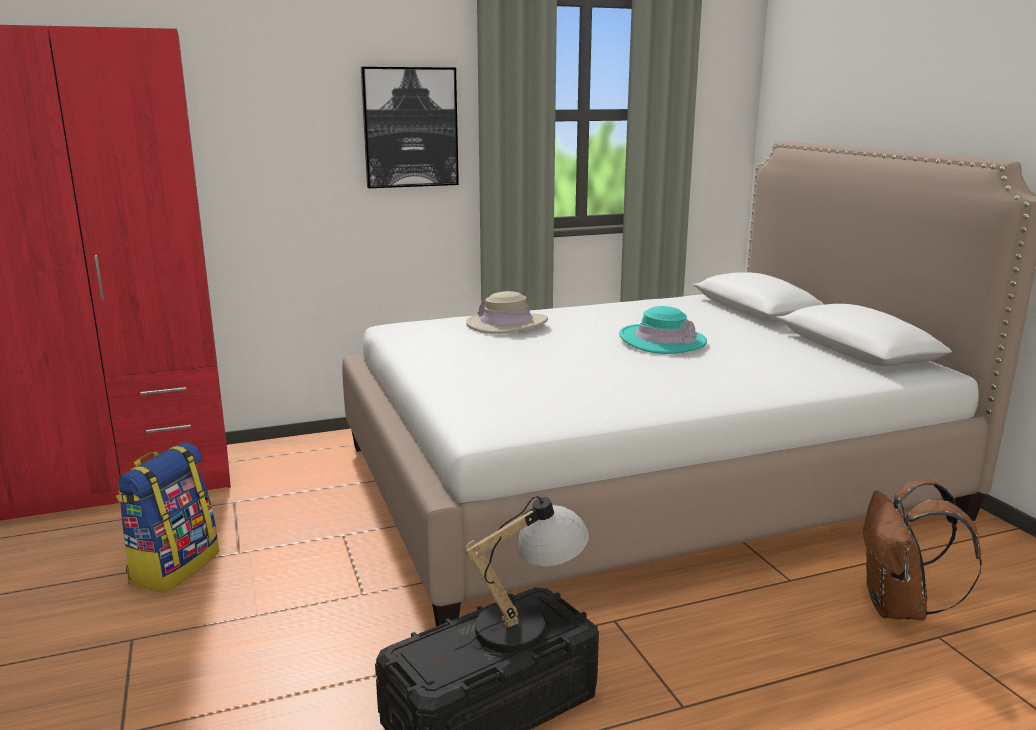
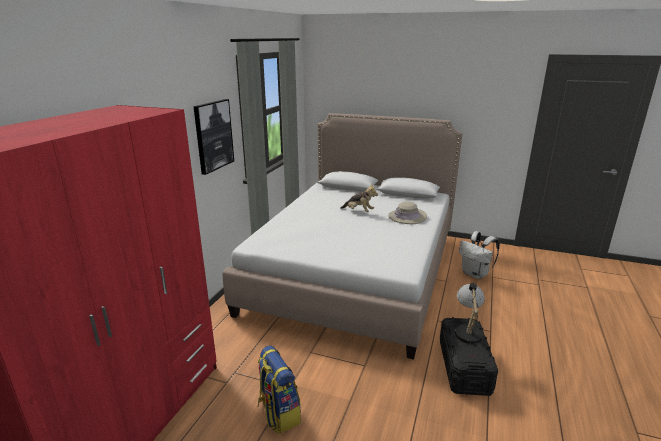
camera: 50 degrees left, 5 degrees up
beige hat [466,291,548,334] -> beige hat moved to [388,201,427,224]
turquoise hat [619,306,707,354] -> plush toy [340,185,378,212]
brown backpack [863,479,982,621] -> white backpack [459,231,500,279]

